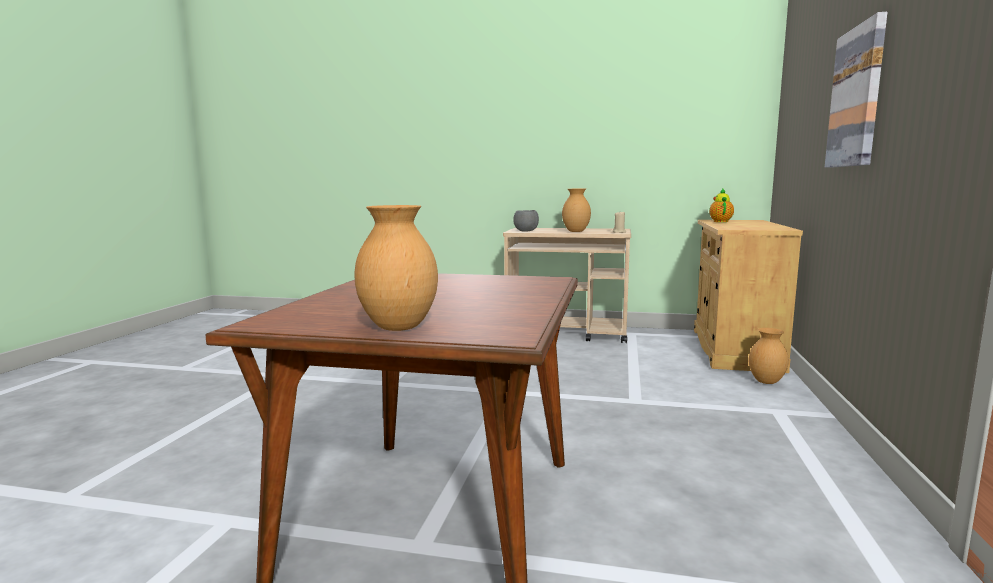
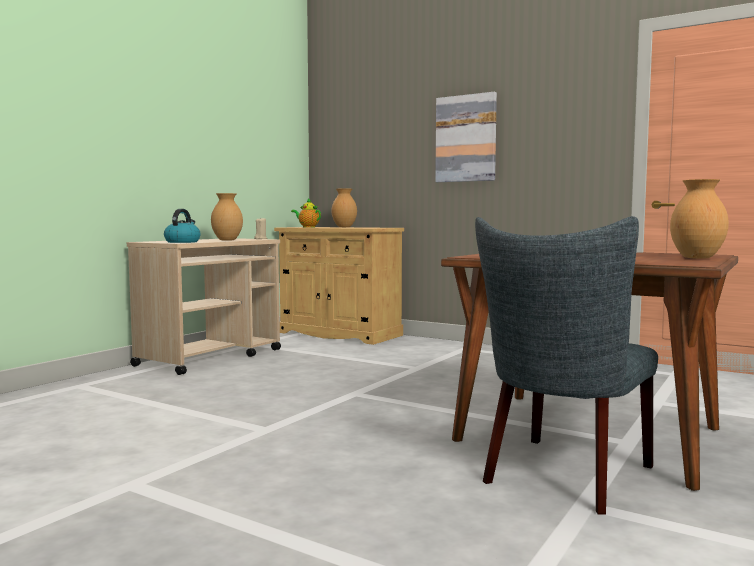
camera: 70 degrees left, 5 degrees down
grey bowl [513,210,539,232] -> kettle [164,209,200,243]
brown vase [749,328,789,384] -> brown vase moved to [331,188,357,227]
none -> grey chair [475,216,658,515]

